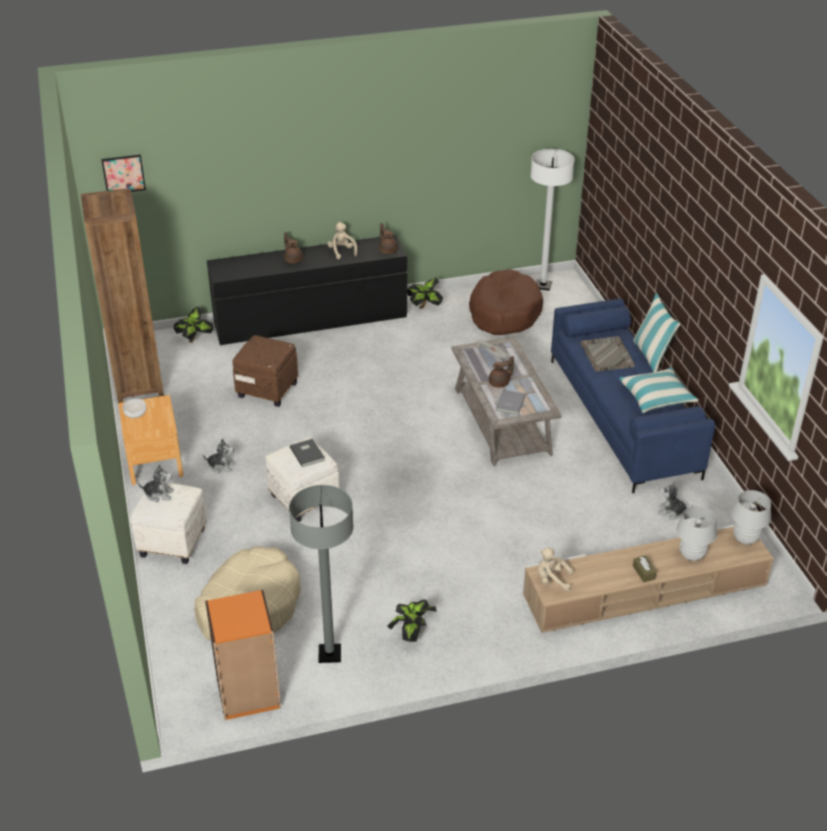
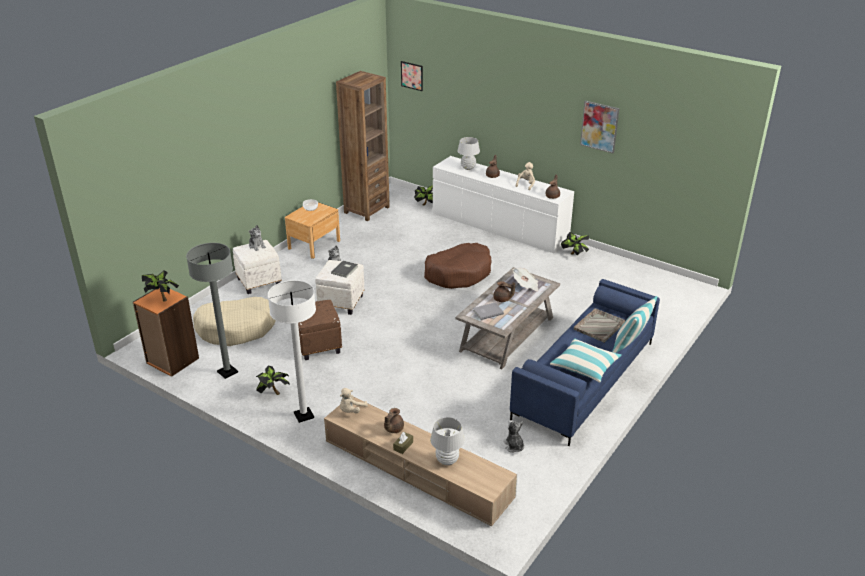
camera: 50 degrees right, 5 degrees down
black dresser [207,235,407,345] -> white dresser [433,156,574,254]
brown ottoman [233,335,298,407] -> brown ottoman moved to [298,300,342,360]
brown dog bed [469,270,543,335] -> brown dog bed moved to [424,243,492,289]
white floor lamp [530,149,575,291] -> white floor lamp moved to [268,280,316,423]
beige plush toy [537,548,573,591] -> beige plush toy turned 120 degrees counterclockwise [340,388,368,414]
white table lamp [731,490,771,544] -> white table lamp moved to [457,137,480,170]
none -> potted plant [142,270,179,302]
none -> brown teapot [384,408,404,433]
none -> picture [580,101,619,153]

